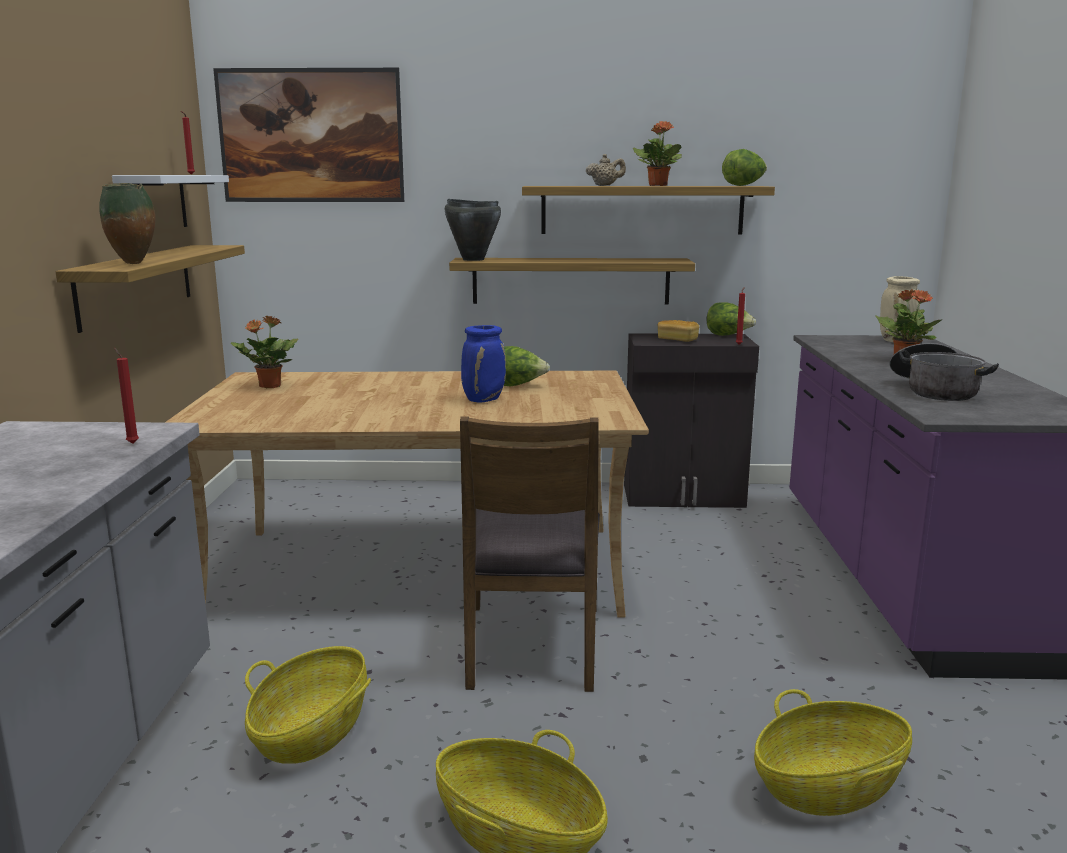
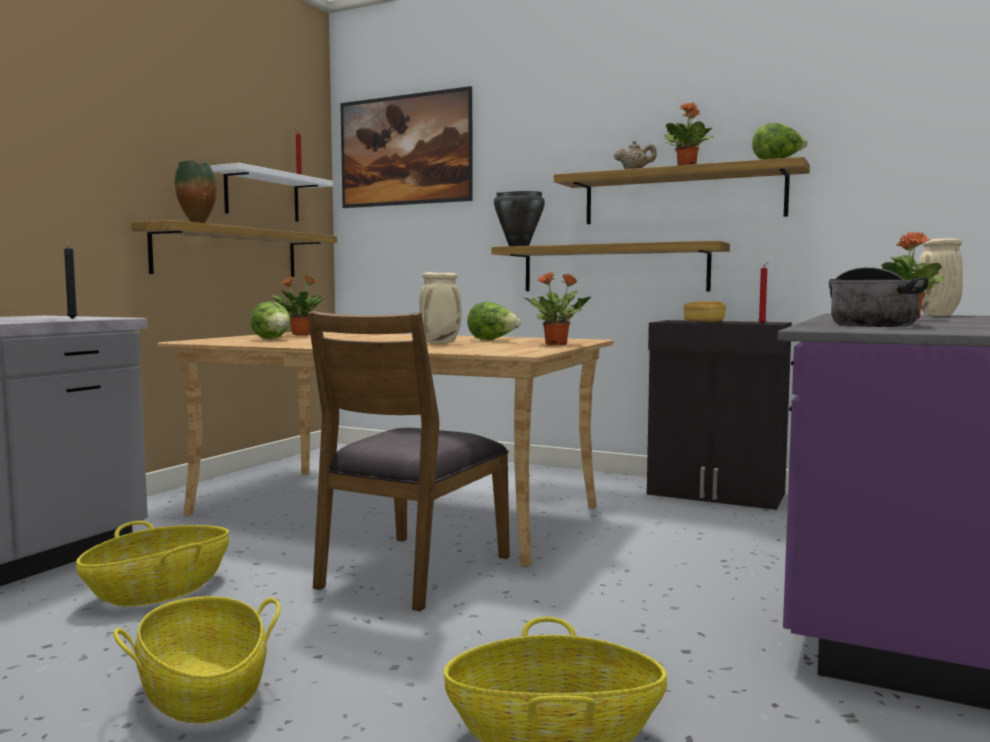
camera: 25 degrees right, 10 degrees down
red candle [114,348,139,444] -> black candle [64,241,78,319]
blue vase [461,325,506,402] -> beige vase [419,272,462,343]
lettuce [707,302,756,336] -> lettuce moved to [250,301,291,339]
none -> potted plant [525,272,591,345]

